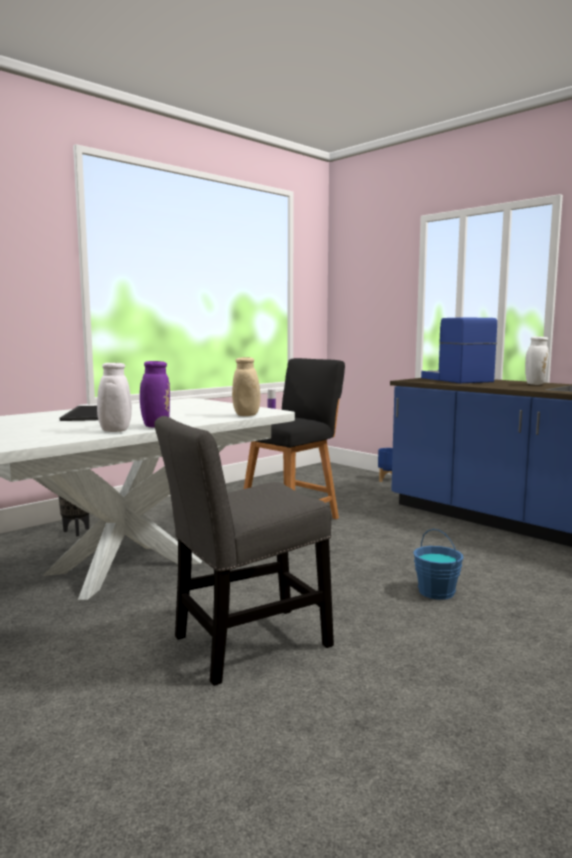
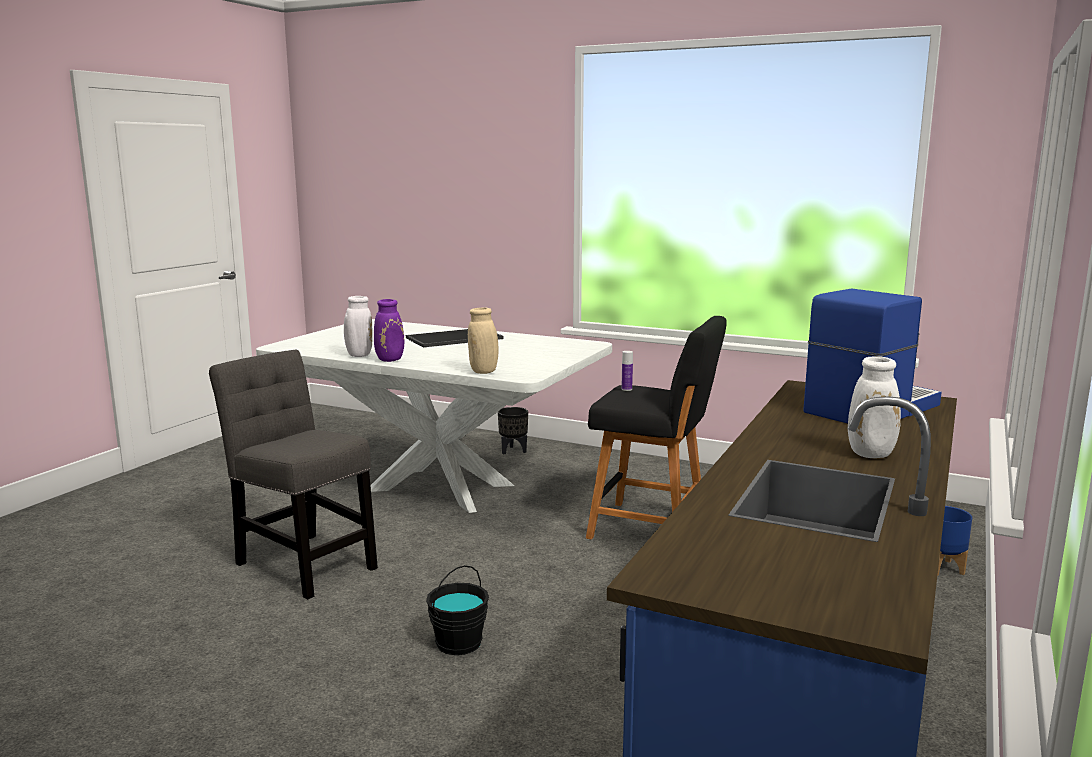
camera: 70 degrees right, 5 degrees up
blue bucket [413,529,463,600] -> black bucket [426,565,489,655]

